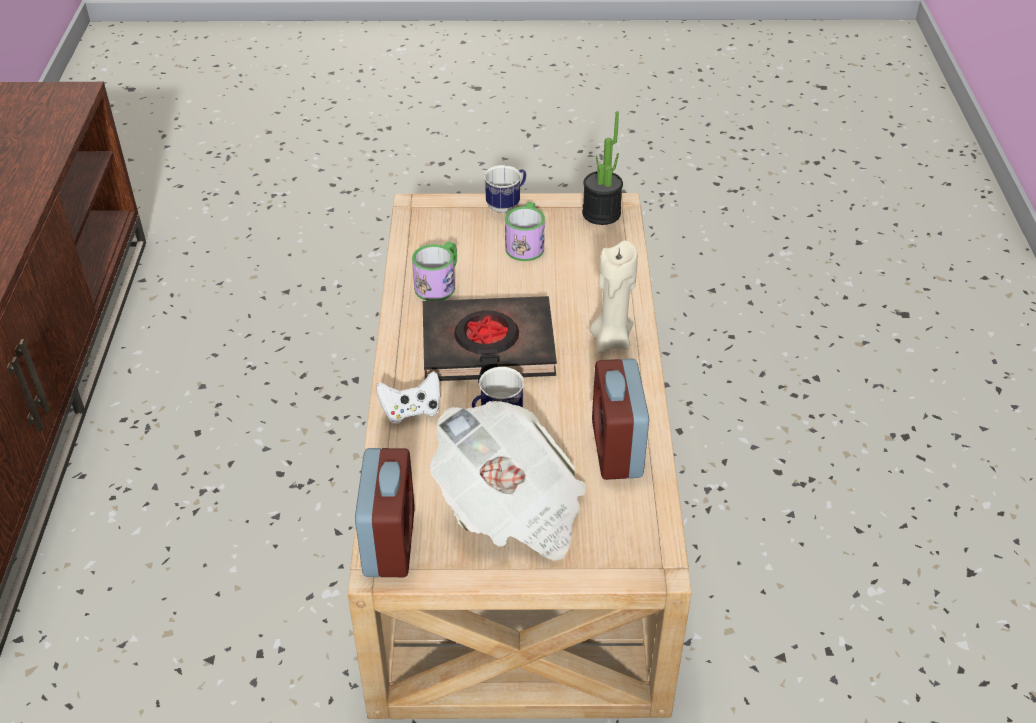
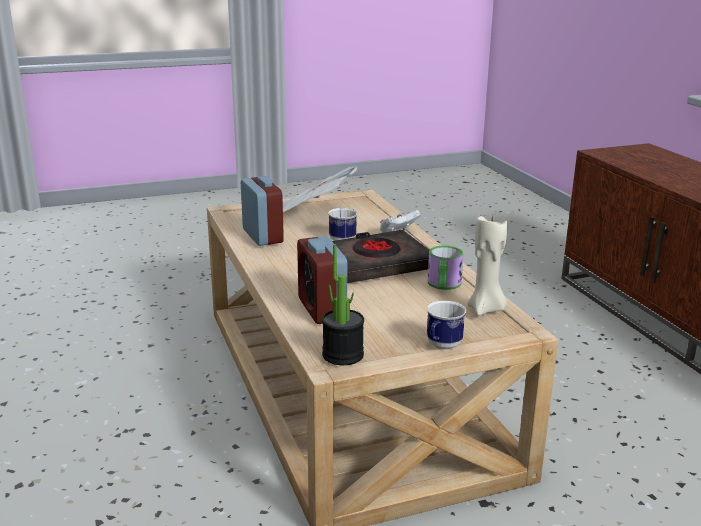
camera: 160 degrees right, 20 degrees down
alarm clock [355,448,415,577] -> alarm clock moved to [297,236,347,324]
mug [505,202,545,261] -> none
beige candle [589,241,638,353] -> beige candle moved to [467,215,508,316]

